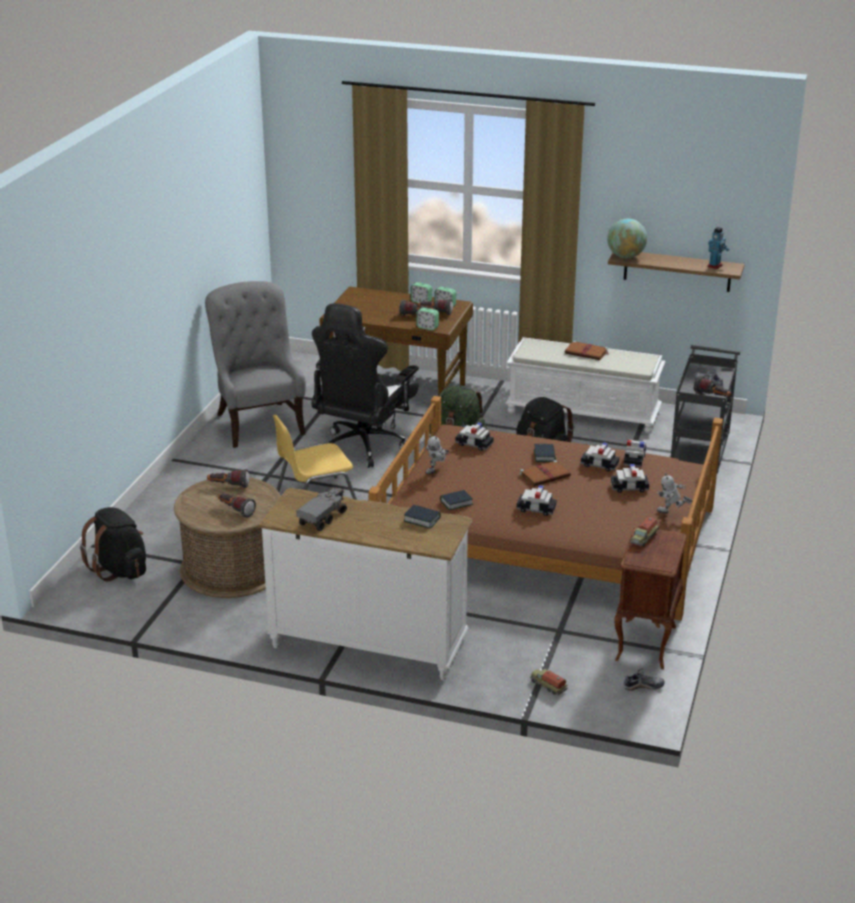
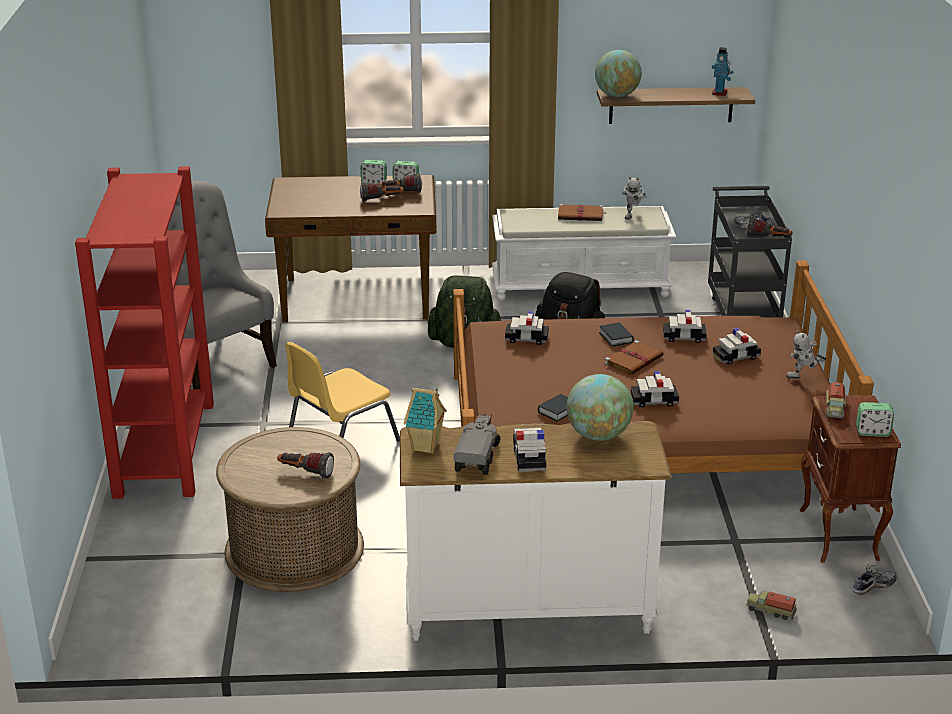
camera: 20 degrees left, 0 degrees up
black backpack [80,507,146,582] -> none
flashlight [207,469,249,488] -> none
black office chair [312,303,419,468] -> none
book [404,505,440,529] -> globe [567,374,633,441]
alarm clock [416,308,439,331] -> alarm clock moved to [856,402,894,437]
toy robot [426,435,449,474] -> toy robot moved to [622,177,647,220]
toy car [624,440,646,467] -> toy car moved to [513,428,546,472]
none -> red bookcase [75,166,214,499]
none -> toy house [404,387,447,454]

